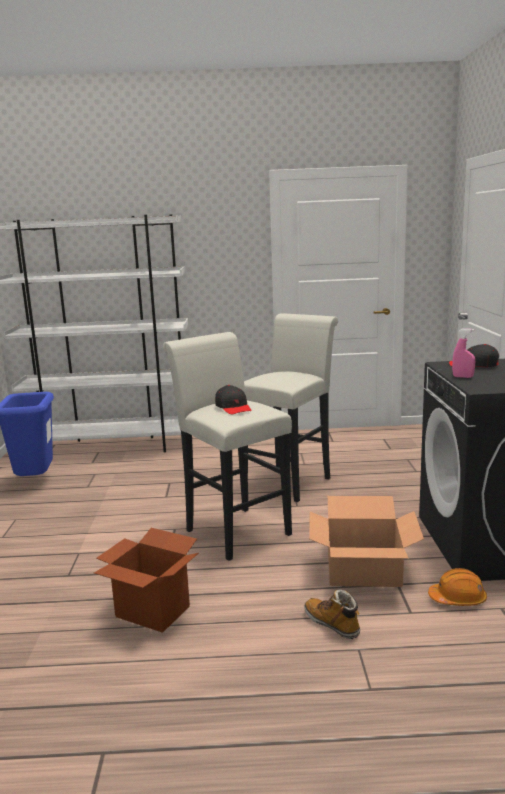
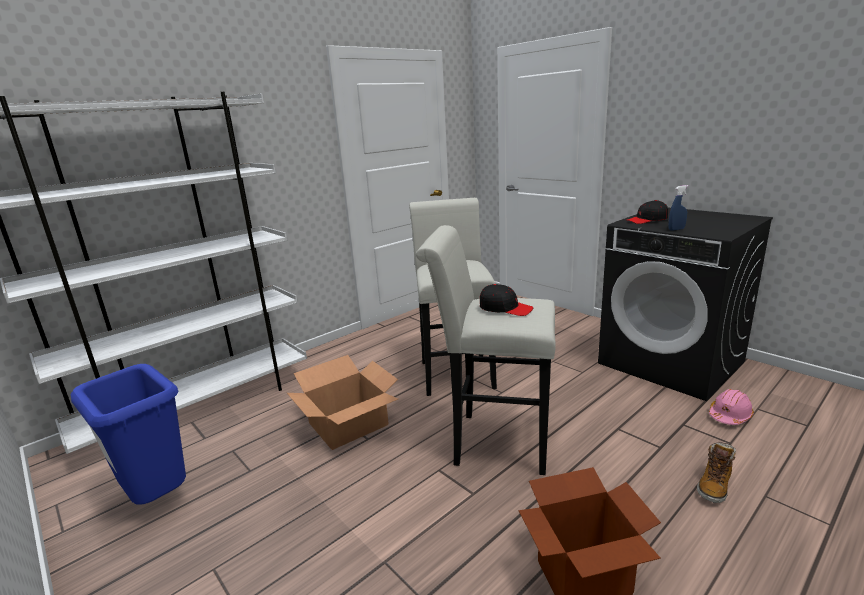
camera: 40 degrees left, 5 degrees up
boot [304,589,360,639] -> boot turned 60 degrees counterclockwise [697,442,736,503]
cardboard box [309,496,424,587] -> cardboard box moved to [287,355,398,450]
orange hard hat [428,568,487,606] -> pink hard hat [709,389,754,425]
pink spray bottle [452,329,475,378] -> blue spray bottle [669,185,689,231]

